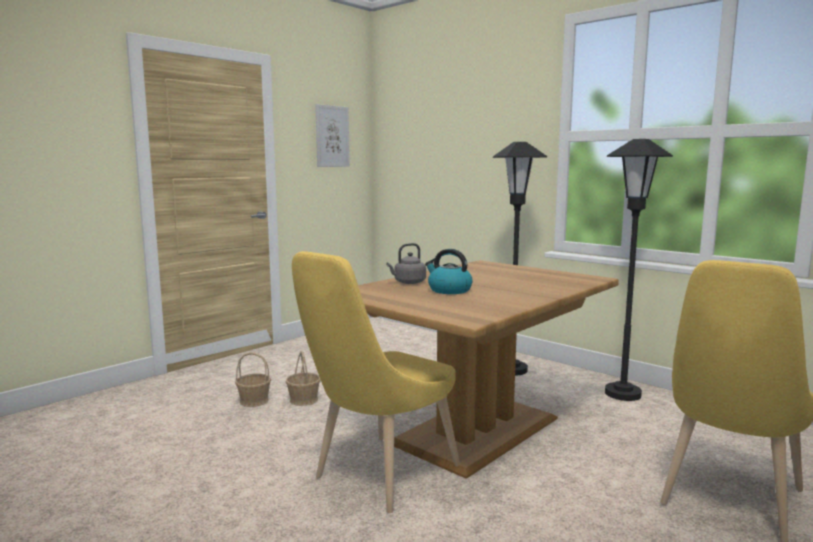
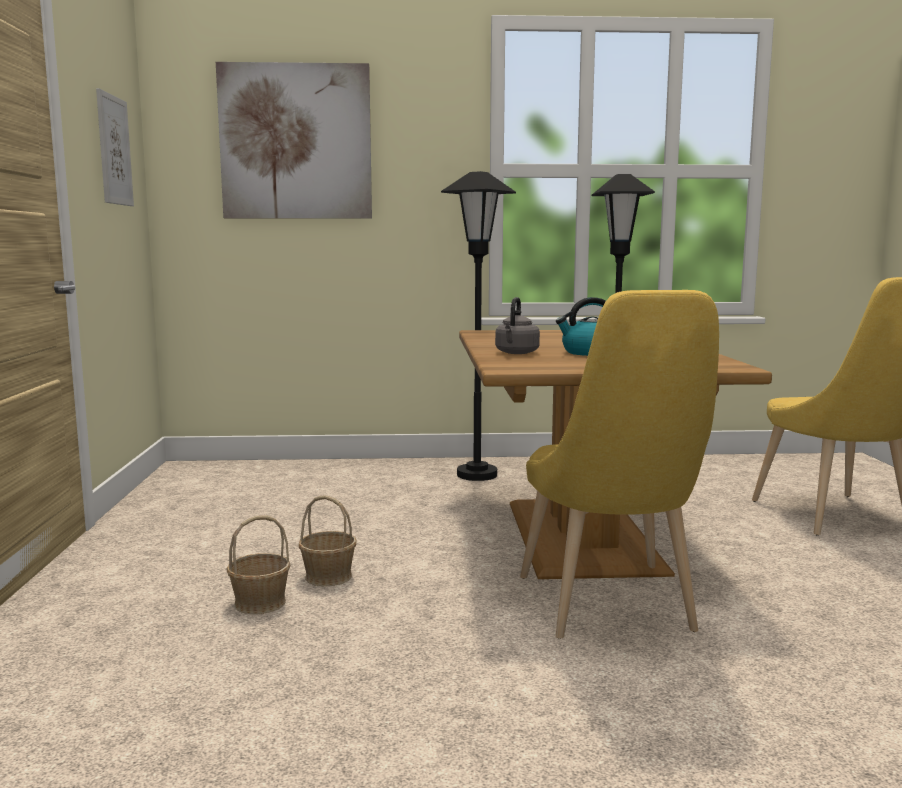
camera: 45 degrees left, 0 degrees up
none -> picture [216,62,372,219]

